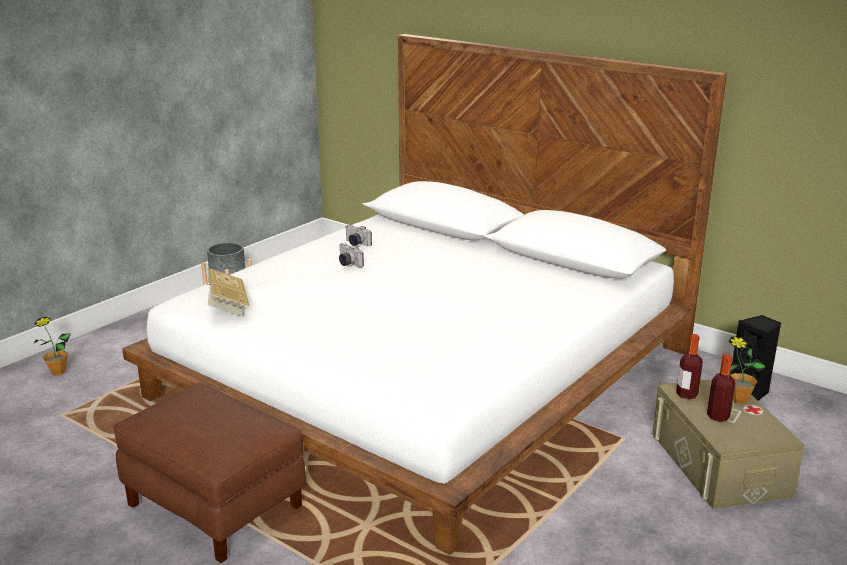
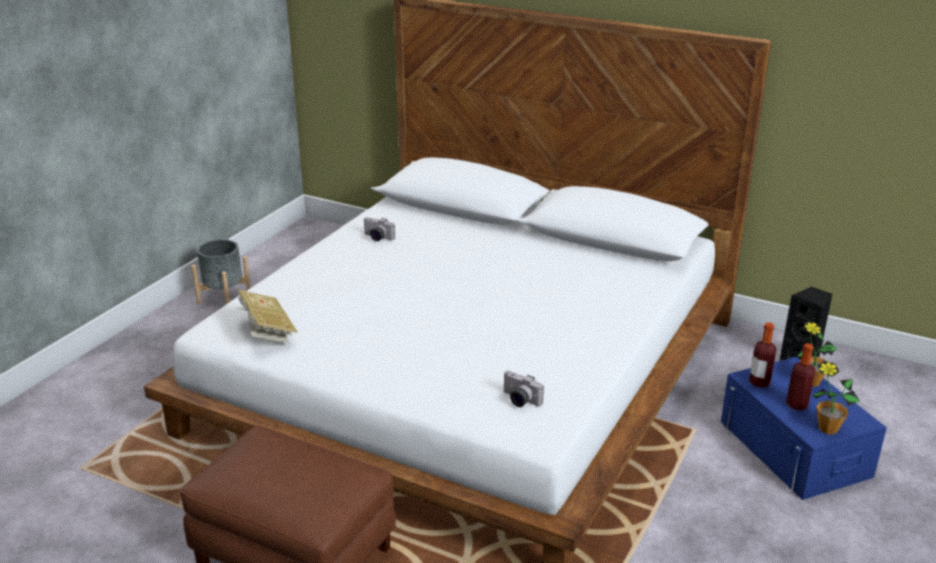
camera: 10 degrees left, 5 degrees up
potted plant [34,316,71,376] -> potted plant moved to [813,361,860,435]
camera [339,243,364,268] -> camera moved to [503,371,544,407]
beige storage box [653,379,804,509] -> blue storage box [721,357,887,500]

